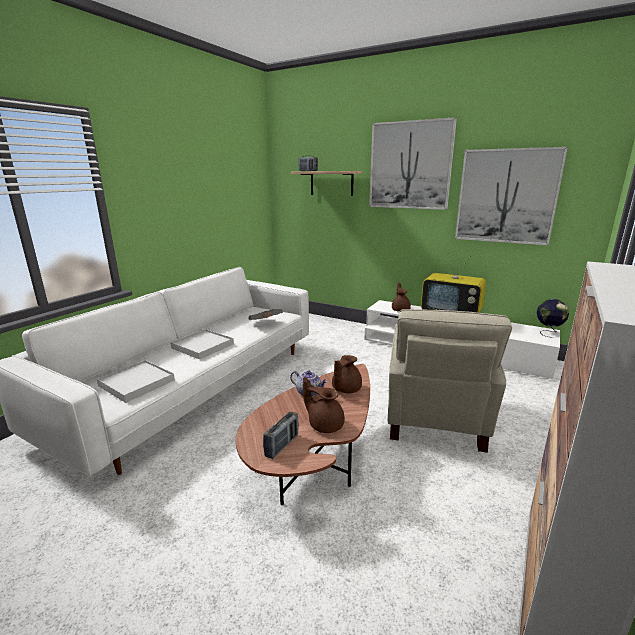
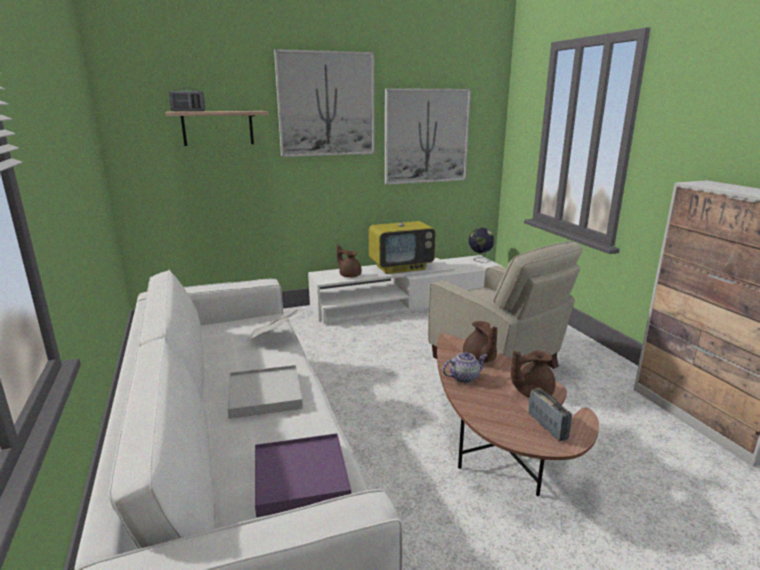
camera: 50 degrees left, 0 degrees up
white tray [96,360,175,403] -> purple tray [255,433,351,517]

